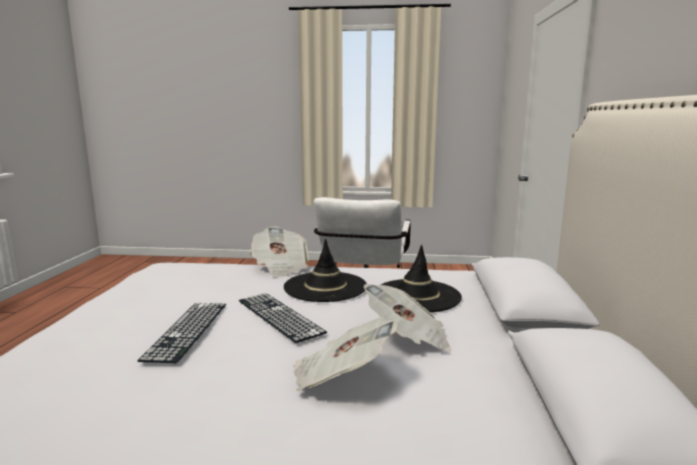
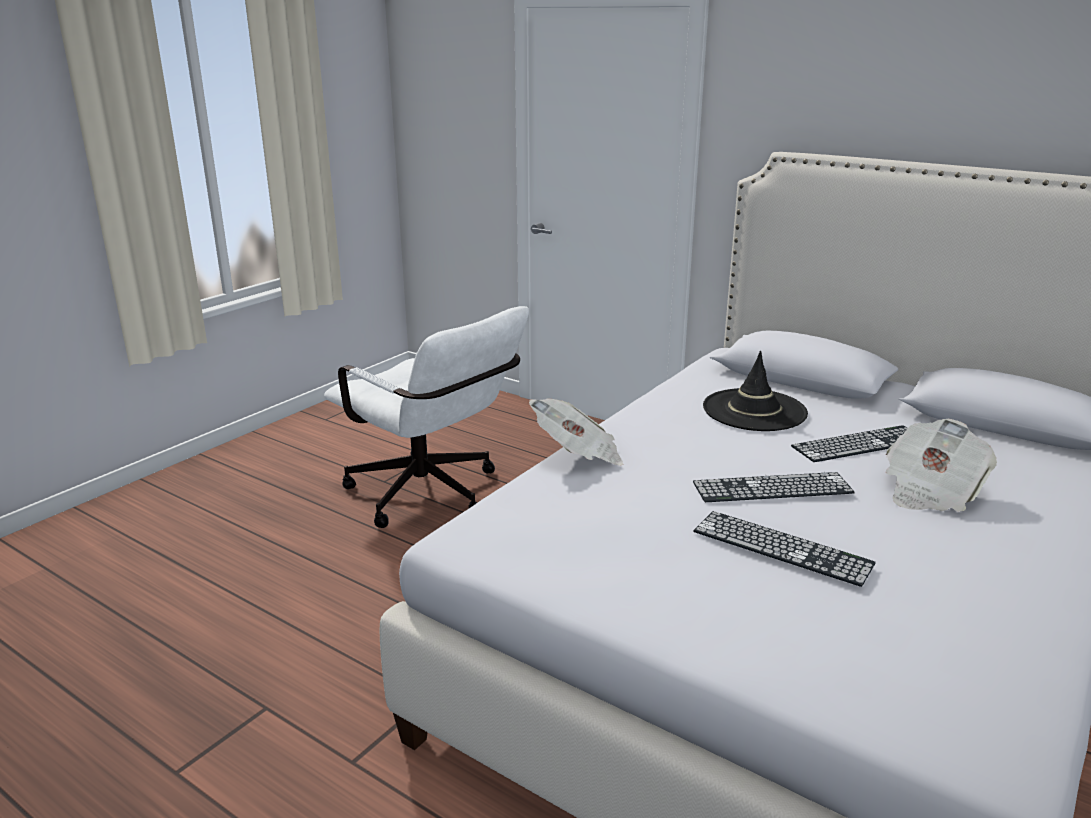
camera: 60 degrees left, 10 degrees up
black hat [284,239,367,302] -> none
newspaper [364,284,452,351] -> keyboard [791,425,908,462]

